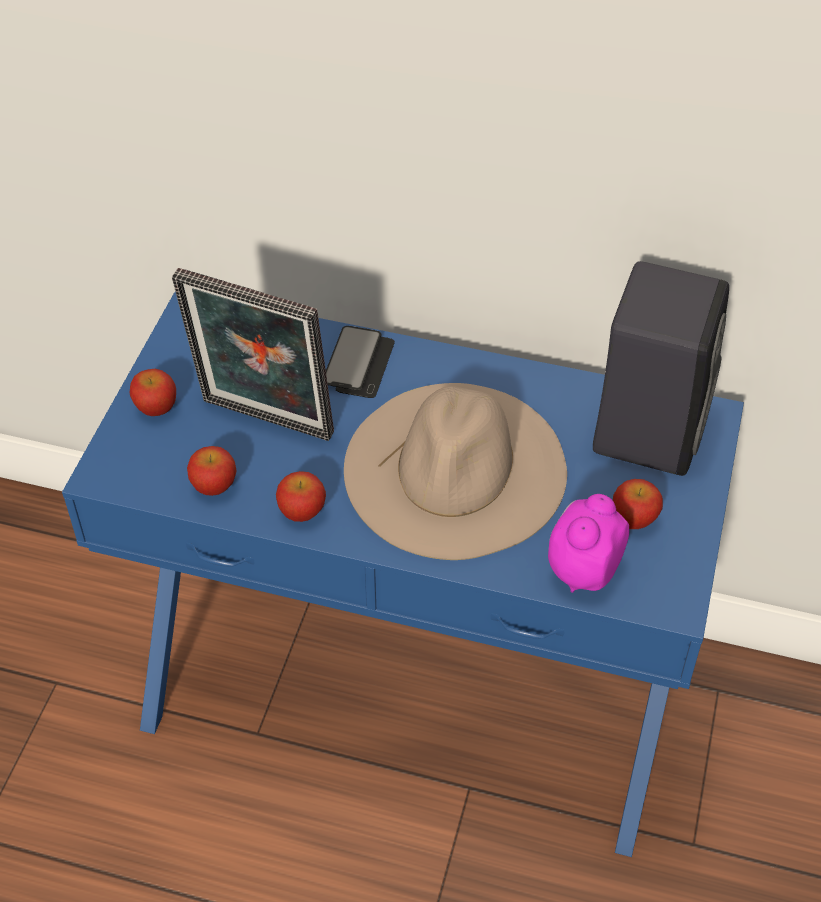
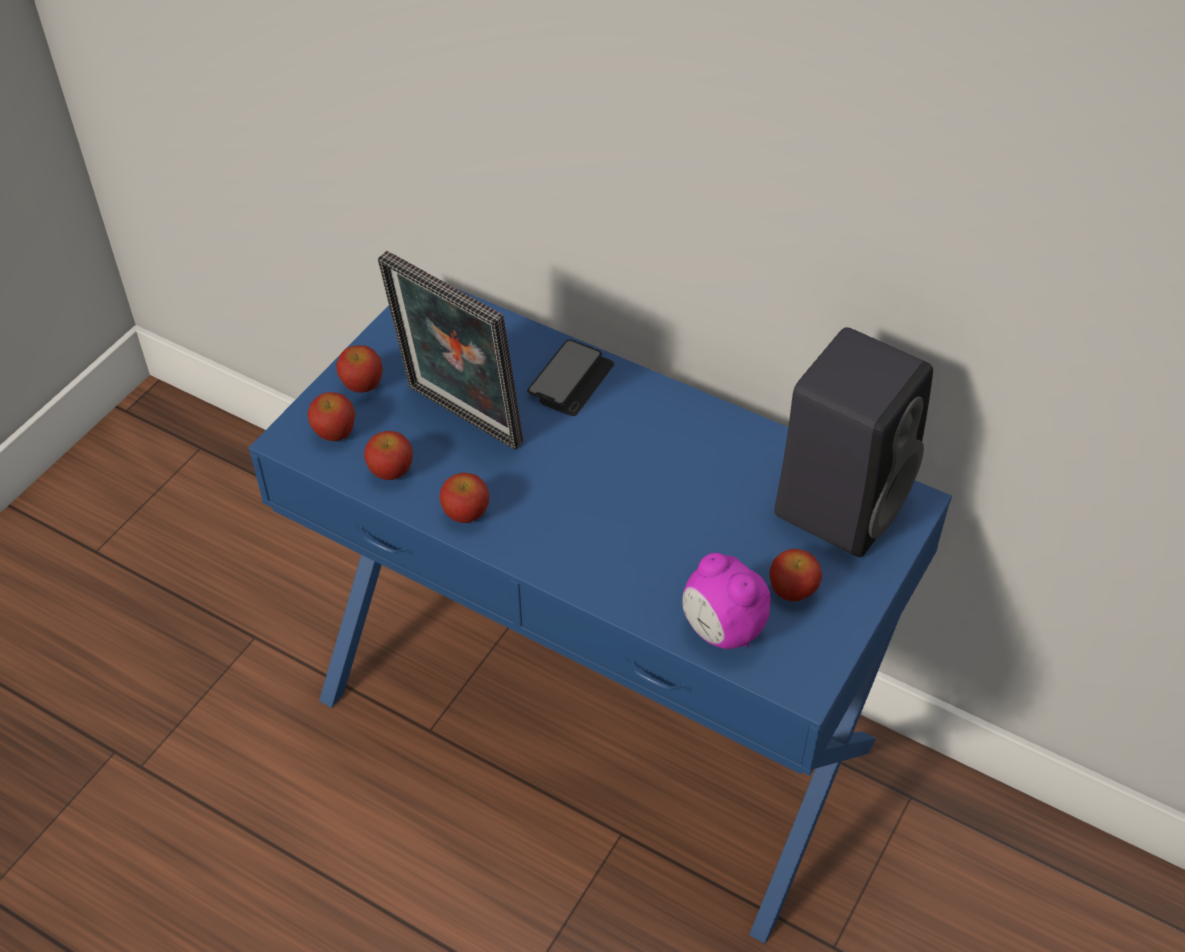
camera: 15 degrees right, 0 degrees up
beige hat [344,383,567,560] -> none
alarm clock [548,494,629,593] -> alarm clock turned 90 degrees counterclockwise [682,553,770,649]
none -> apple [308,392,355,441]

